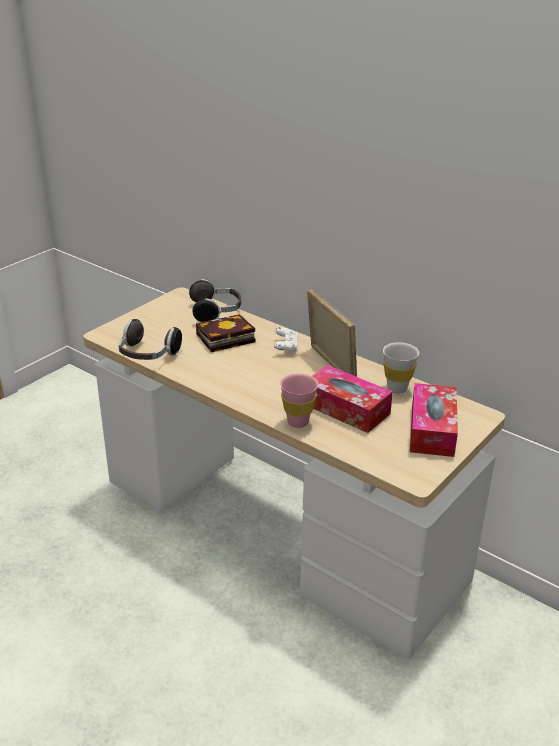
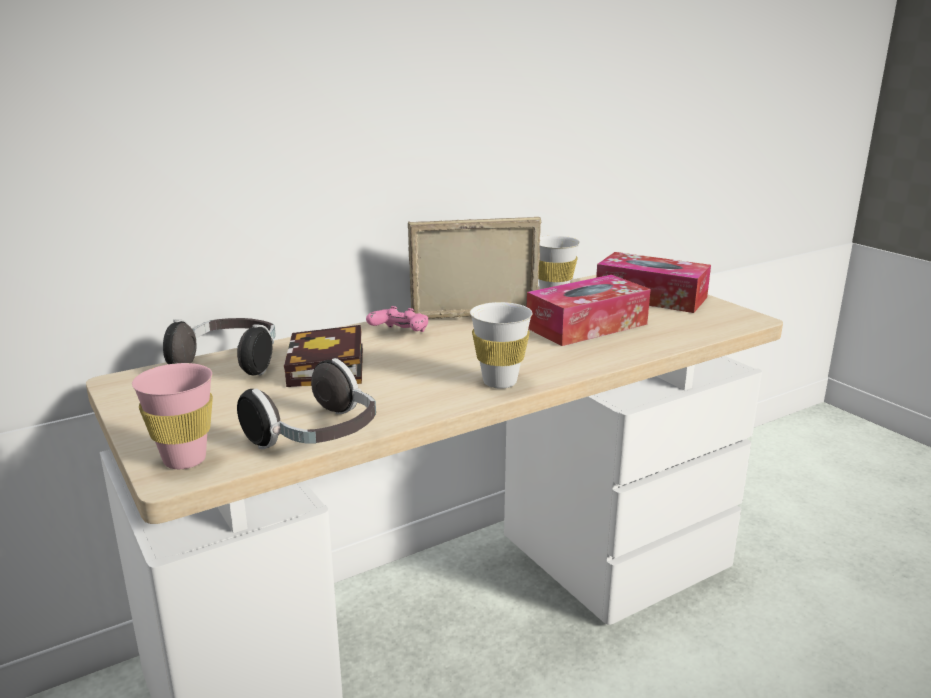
camera: 70 degrees left, 10 degrees down
white game controller [274,327,299,354] -> pink game controller [366,306,428,332]
pink cup [280,373,318,428] -> pink cup moved to [132,363,213,469]
none -> white cup [470,302,532,389]

